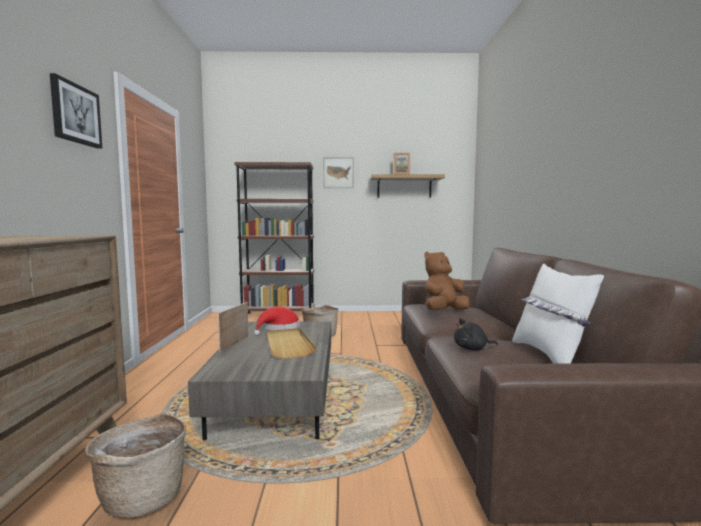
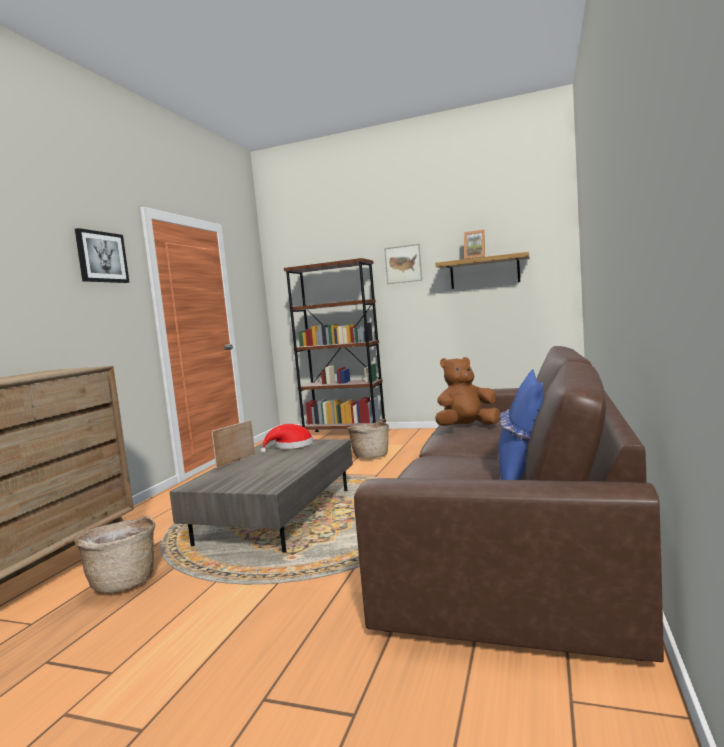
camera: 20 degrees right, 0 degrees up
beige tray [266,328,316,359] -> none
black plush toy [454,318,498,350] -> none
white pillow [512,264,604,364] -> blue pillow [498,369,544,480]

